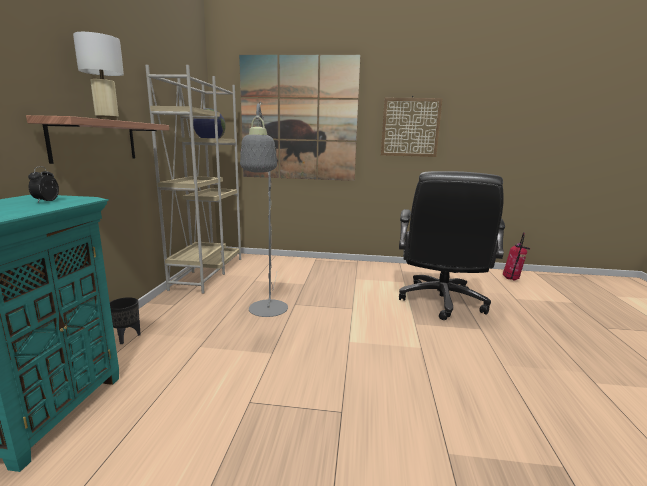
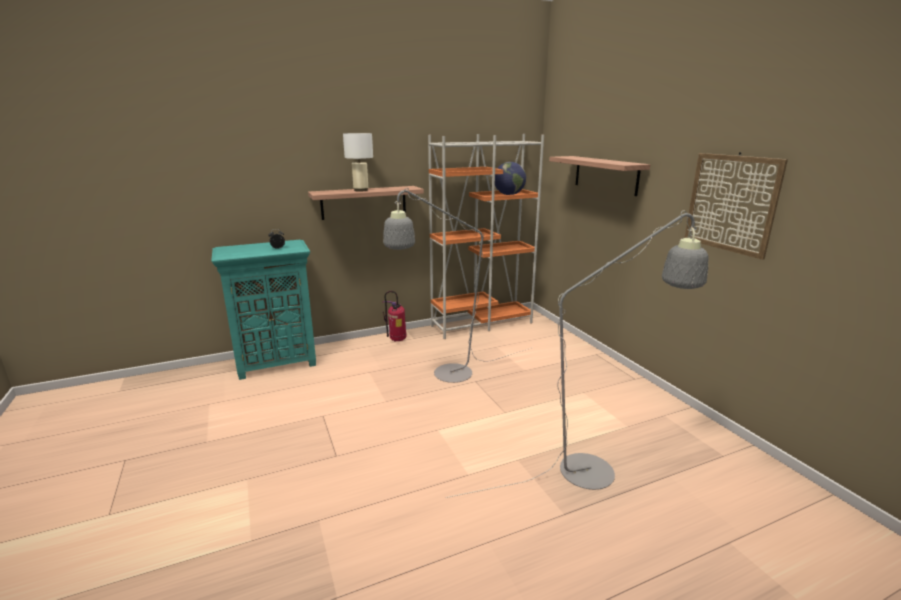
camera: 60 degrees right, 5 degrees up
black planter [110,297,141,344] -> none
beige bookcase [145,64,241,294] -> orange bookcase [428,133,544,339]
picture [239,55,361,181] -> shelf [549,156,650,196]
black office chair [399,171,505,320] -> grey floor lamp [445,211,709,498]
fire extinguisher [503,232,530,280] -> fire extinguisher moved to [382,291,407,341]

